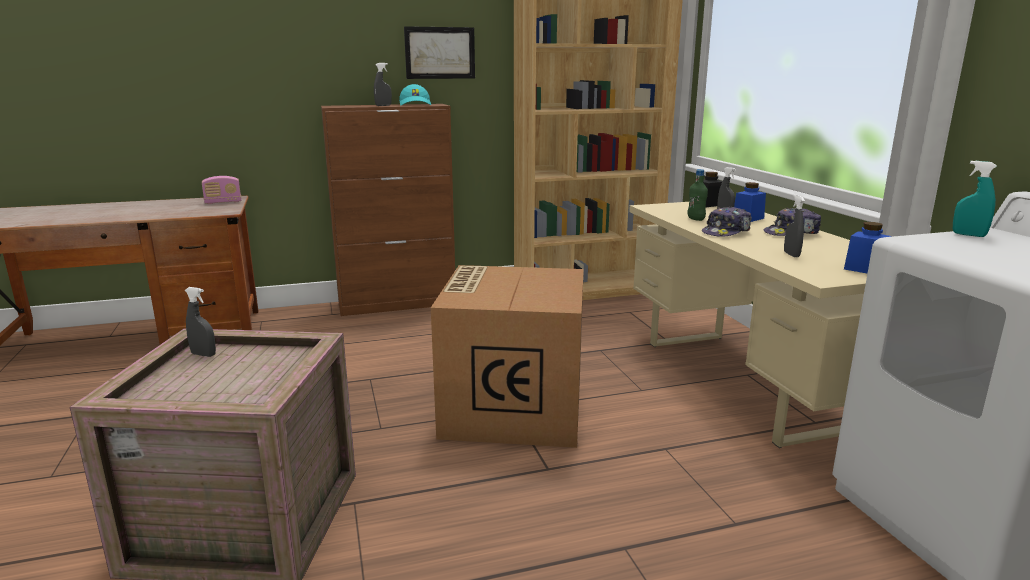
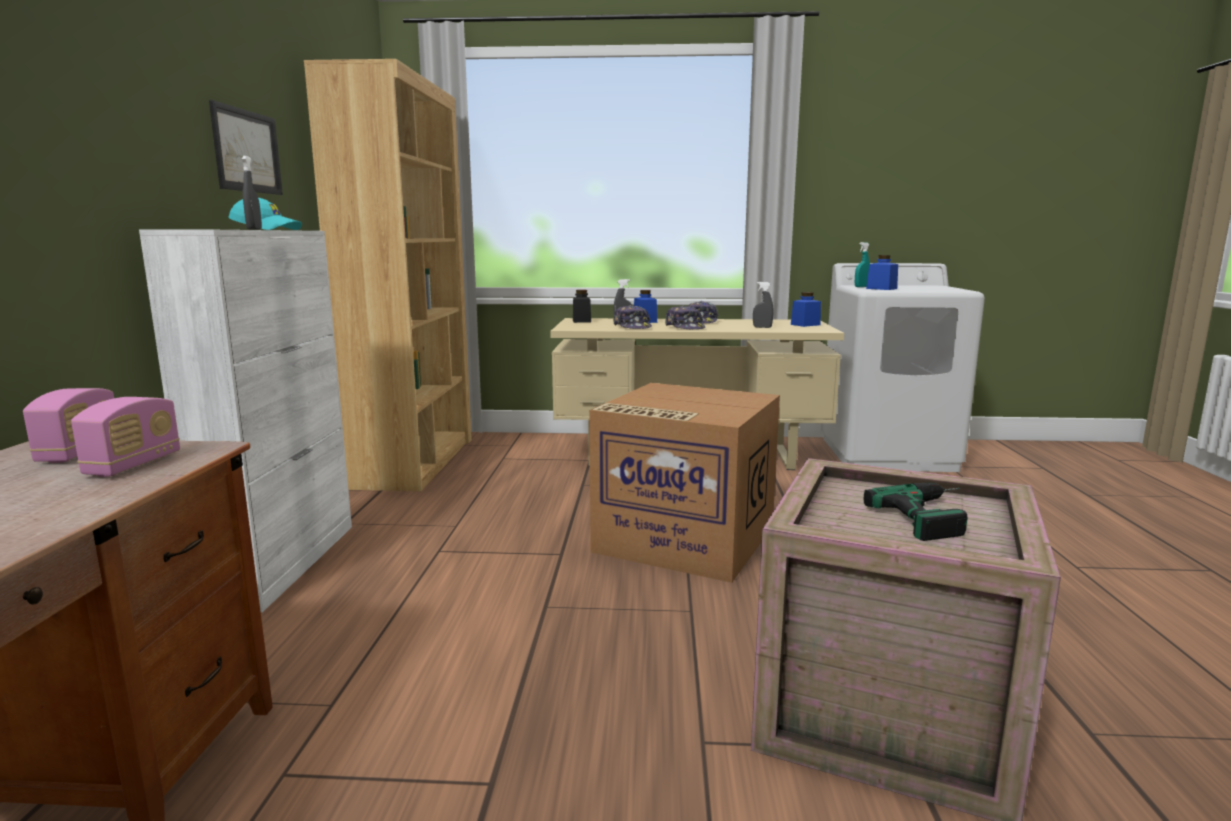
camera: 70 degrees left, 5 degrees down
grey spray bottle [185,287,216,357] -> none
brown cabinet [321,104,455,316] -> white cabinet [139,230,352,613]
green bottle [688,169,708,221] -> cap [613,305,652,329]
none -> radio [71,397,180,477]
none -> power drill [864,483,968,541]
none -> blue jar [866,255,898,290]

